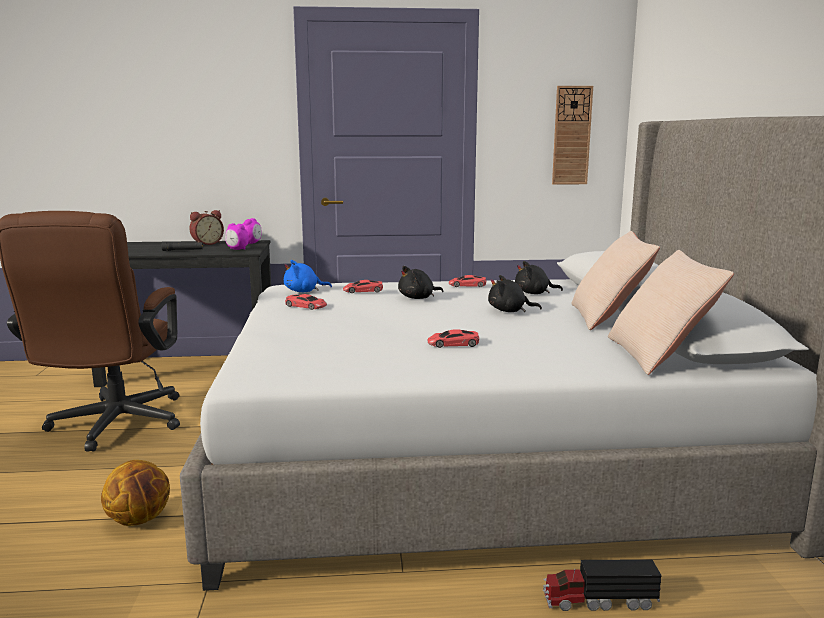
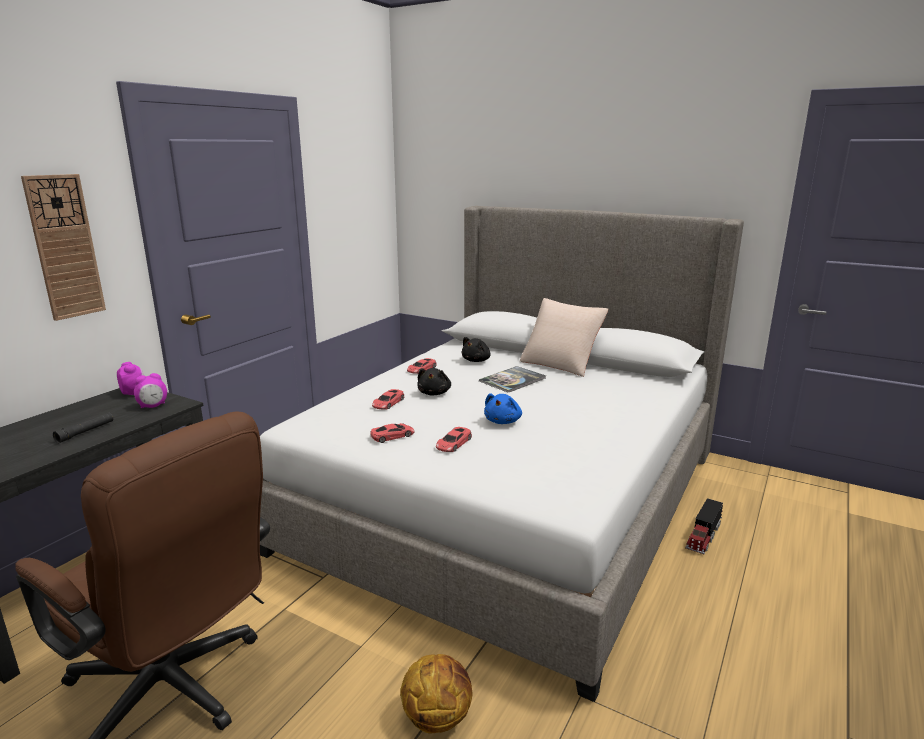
camera: 55 degrees left, 5 degrees up
alarm clock [189,210,224,245] -> none
blue plush toy [284,260,332,292] -> blue plush toy moved to [484,393,522,424]
red toy car [427,329,479,348] -> red toy car moved to [436,427,472,452]
black plush toy [488,275,542,312] -> book [479,366,546,392]
wall clock [552,86,593,185] -> wall clock moved to [21,174,106,321]
beige pillow [608,250,734,375] -> none

